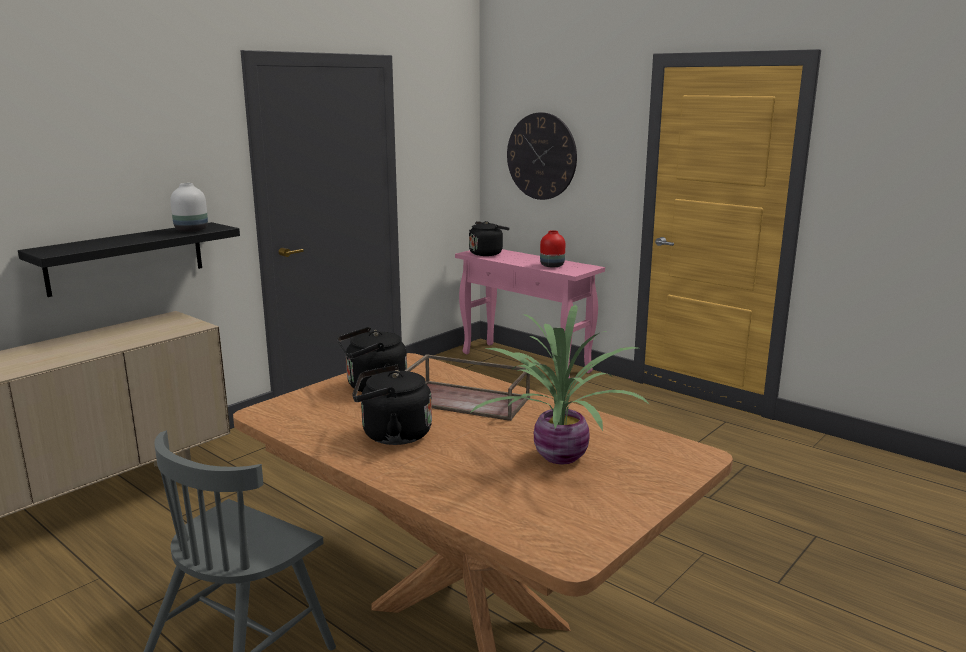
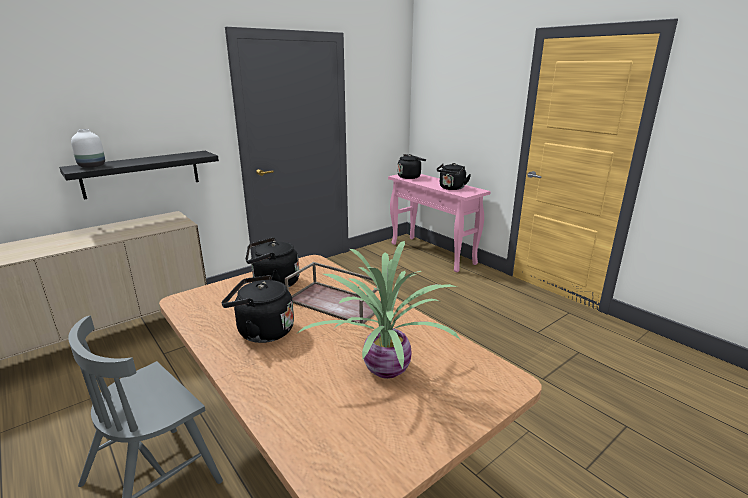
camera: 10 degrees right, 5 degrees up
white vase [170,183,208,232] -> white vase moved to [71,129,105,168]
wall clock [507,112,577,200] -> none
red vase [540,230,565,267] -> black kettle [437,163,471,190]

